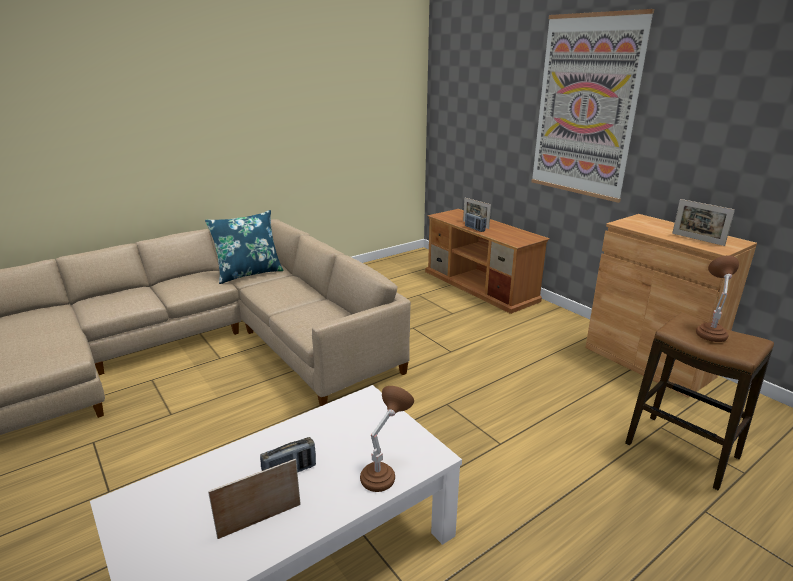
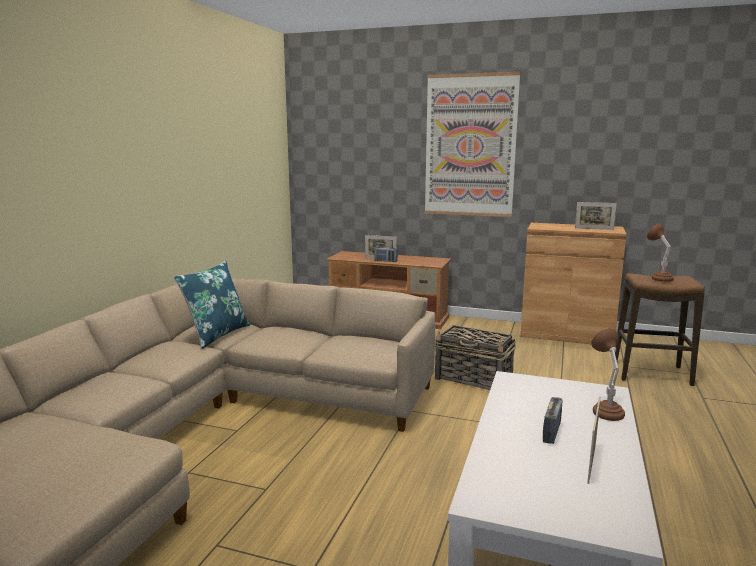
camera: 35 degrees left, 10 degrees down
none -> basket [435,325,516,390]

